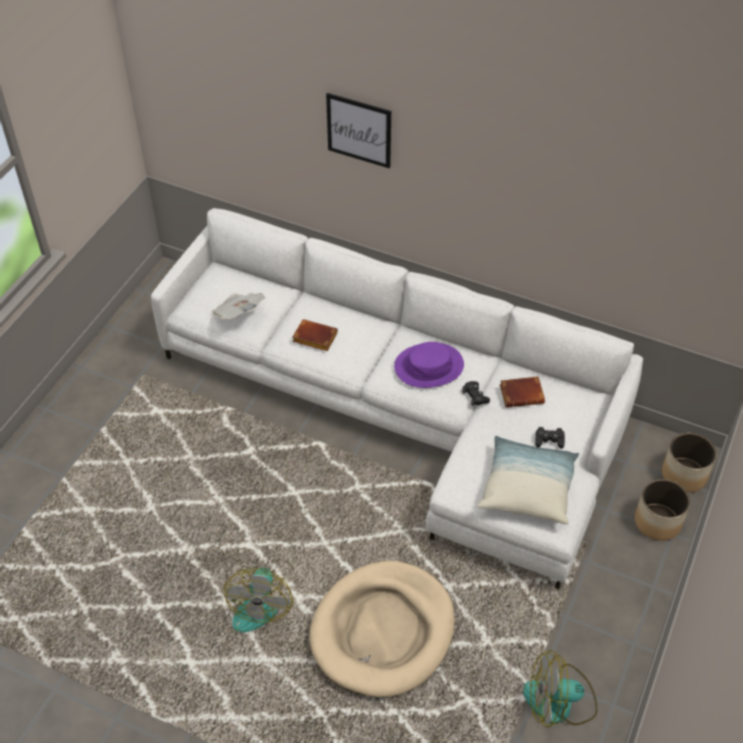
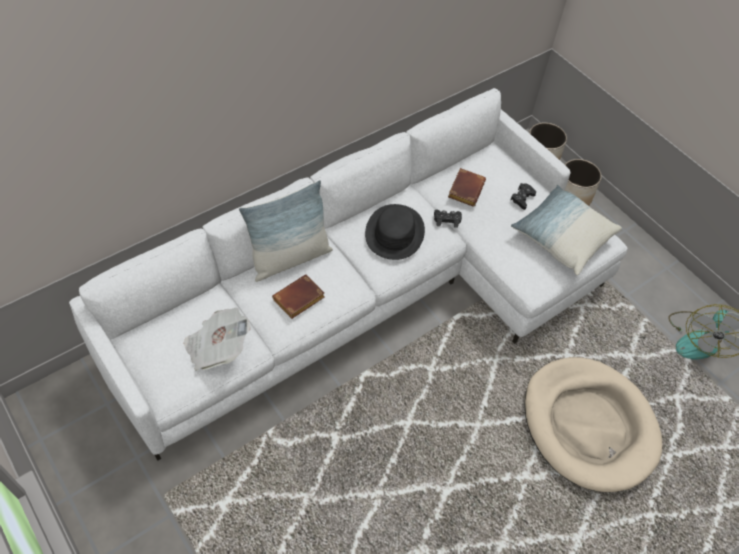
camera: 65 degrees left, 5 degrees up
fan [224,568,293,632] -> none
picture [326,93,391,168] -> none
purple hat [394,342,464,388] -> black hat [365,204,425,260]
none -> pillow [239,180,333,282]

